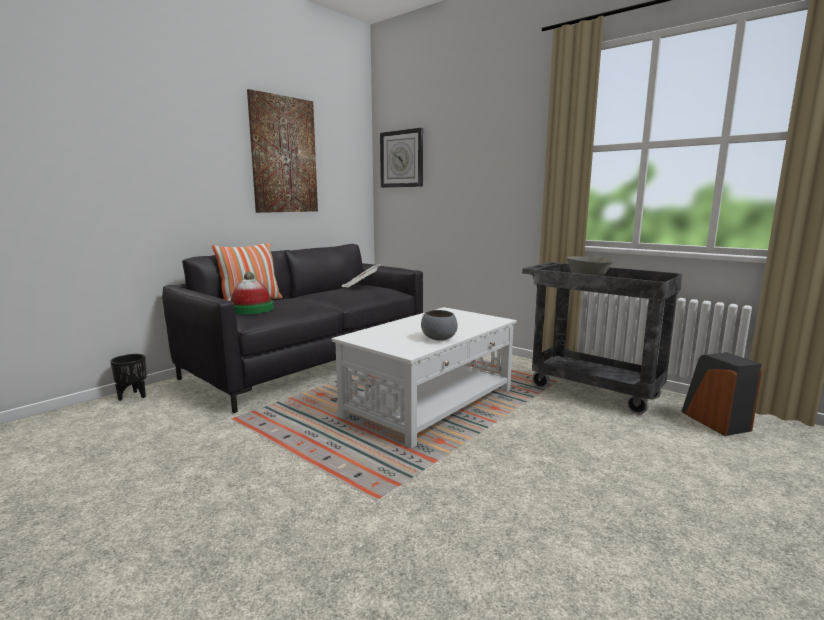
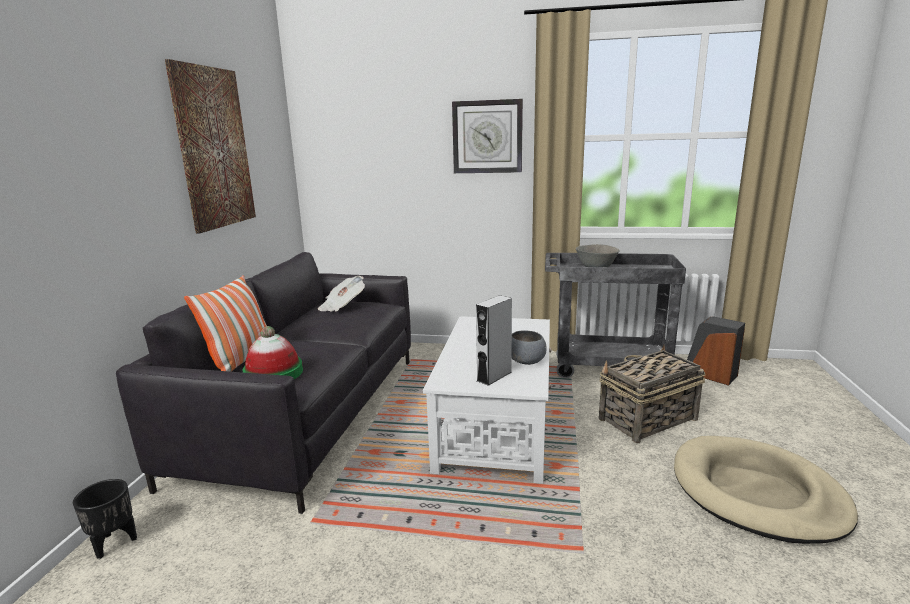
camera: 30 degrees left, 5 degrees up
wall clock [380,128,423,188] -> wall clock moved to [452,99,523,173]
none -> grey speaker [476,295,512,386]
none -> basket [599,345,705,443]
none -> beige dog bed [674,436,858,544]

